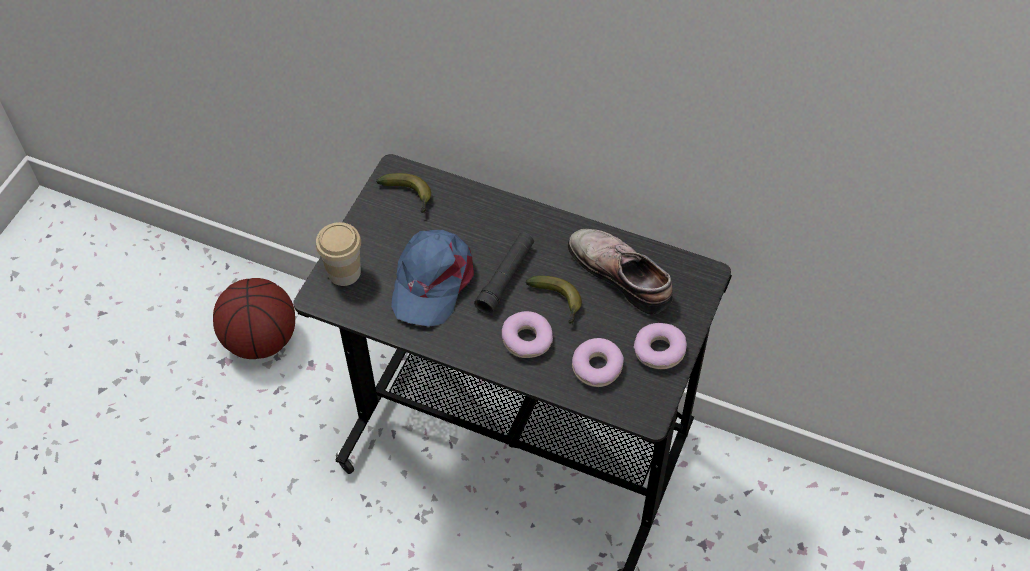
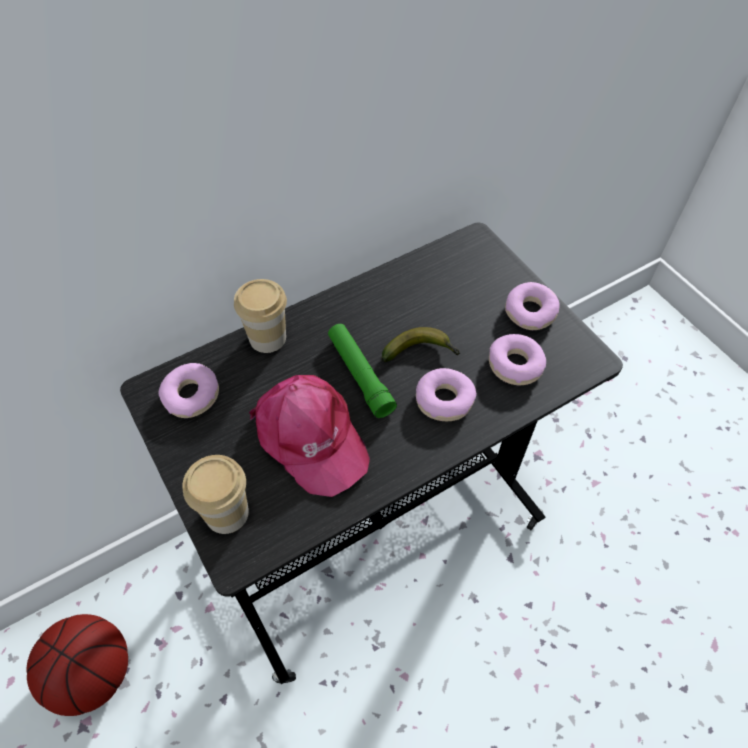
camera: 55 degrees left, 0 degrees up
banana [376,173,431,213] -> donut [159,363,219,418]
blue cap [391,230,474,327] -> pink cap [249,375,370,497]
black flashlight [474,232,534,314] -> green flashlight [328,324,397,418]
shoe [568,229,673,315] -> none
none -> cup [234,279,287,353]

